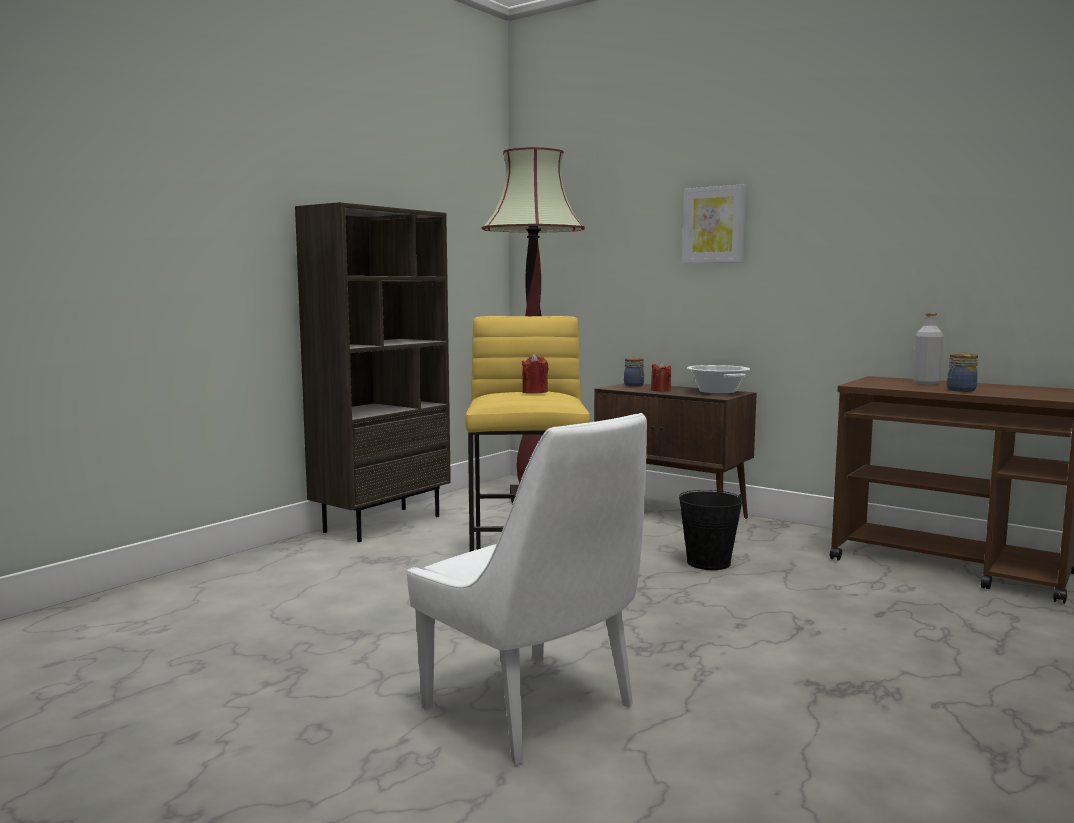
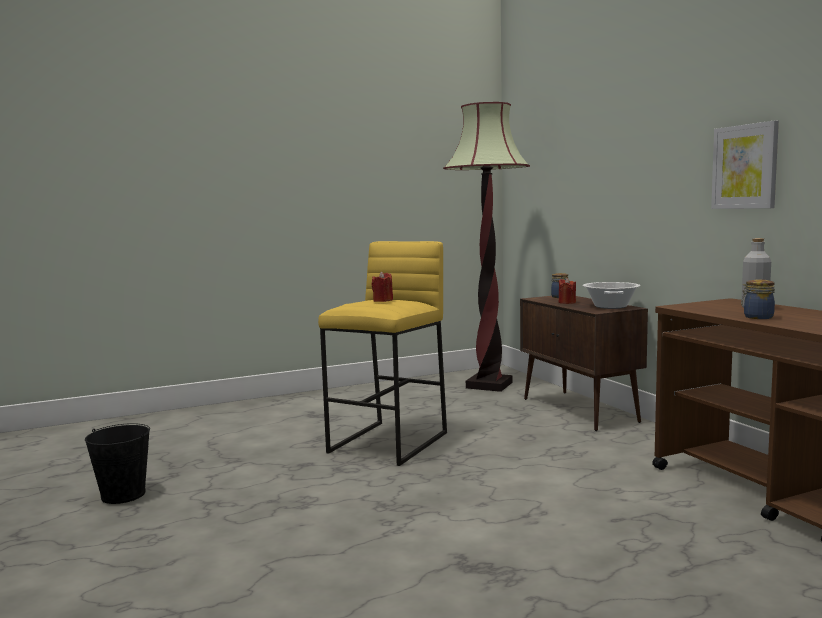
camera: 30 degrees right, 0 degrees up
brown bookcase [295,202,451,542] -> none
white chair [407,413,647,765] -> none
black bucket [679,490,743,570] -> black bucket moved to [85,423,150,504]
picture [682,184,746,263] -> picture moved to [711,121,779,209]

